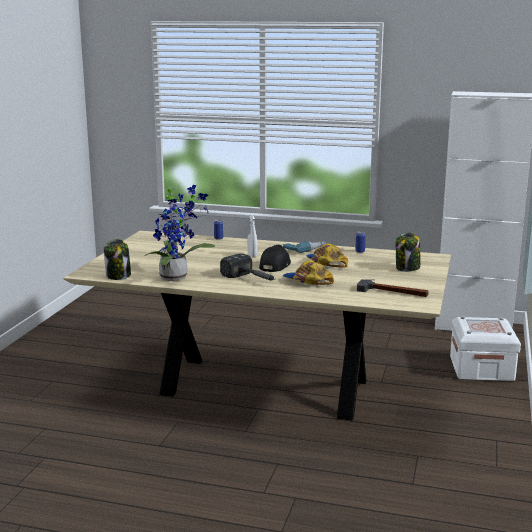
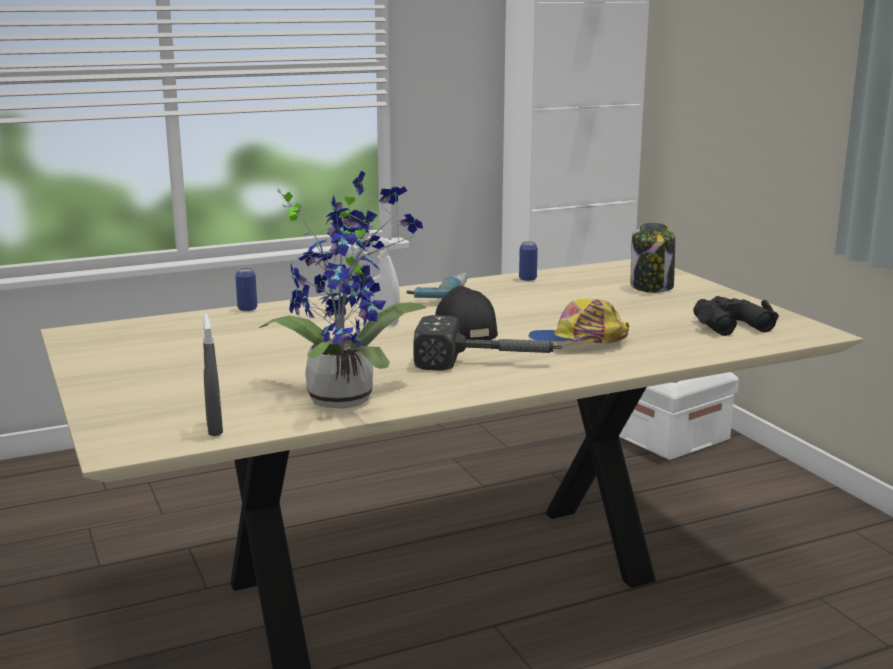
camera: 40 degrees left, 0 degrees up
jar [104,239,131,280] -> grey spray bottle [203,314,223,436]
cap [306,244,348,268] -> none
hammer [357,279,429,297] -> black binoculars [693,296,779,336]

